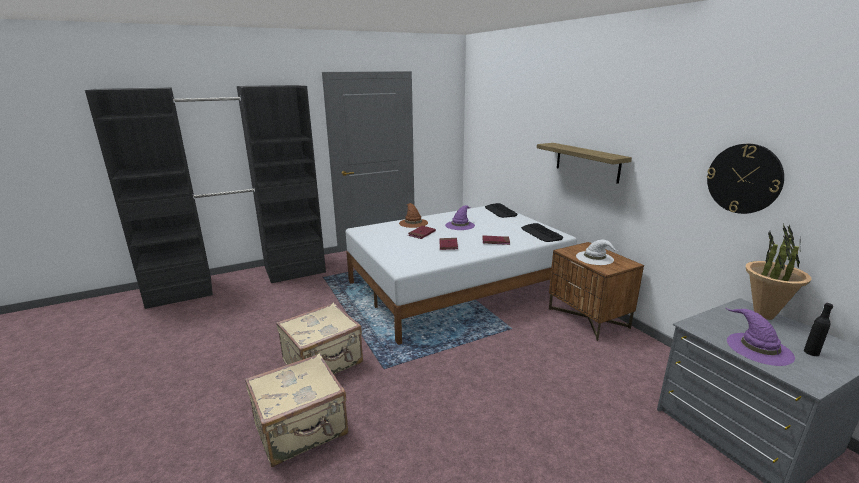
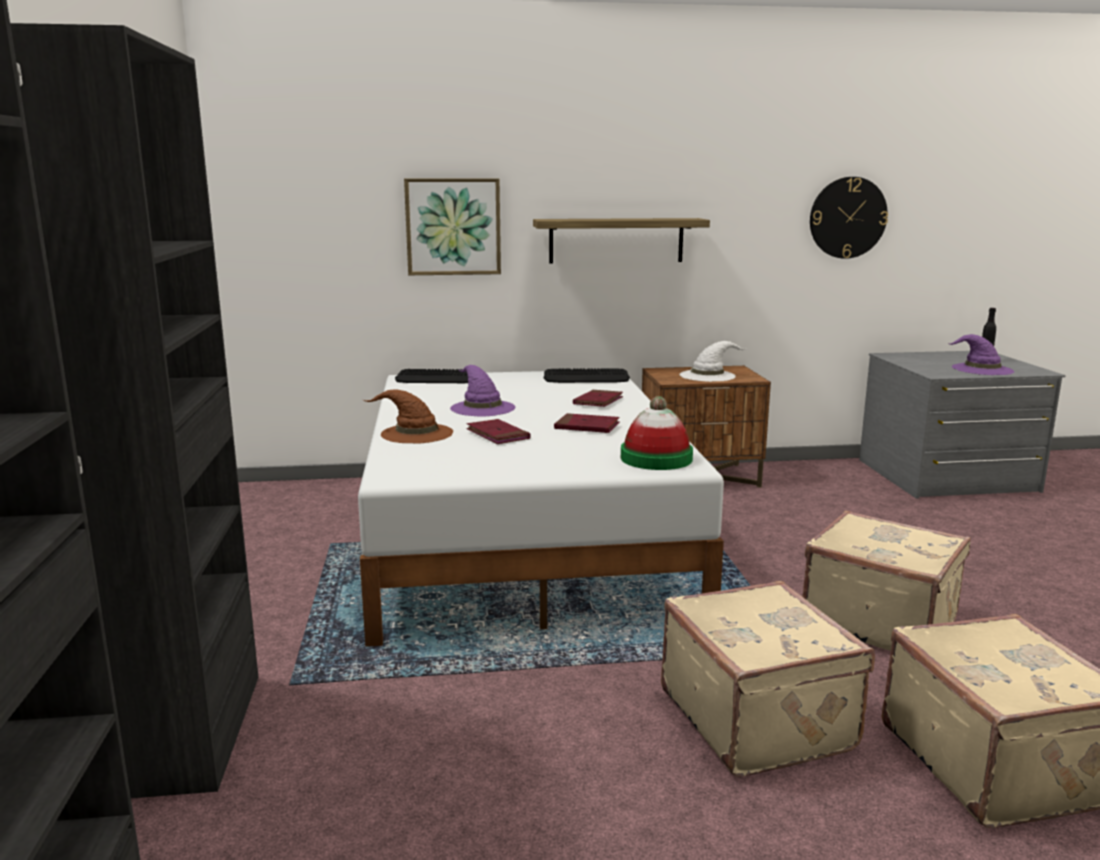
camera: 70 degrees left, 5 degrees down
potted plant [746,223,812,320] -> none
none -> picture [404,178,501,275]
none -> hat [621,396,693,470]
none -> beige suitcase [802,511,971,651]

